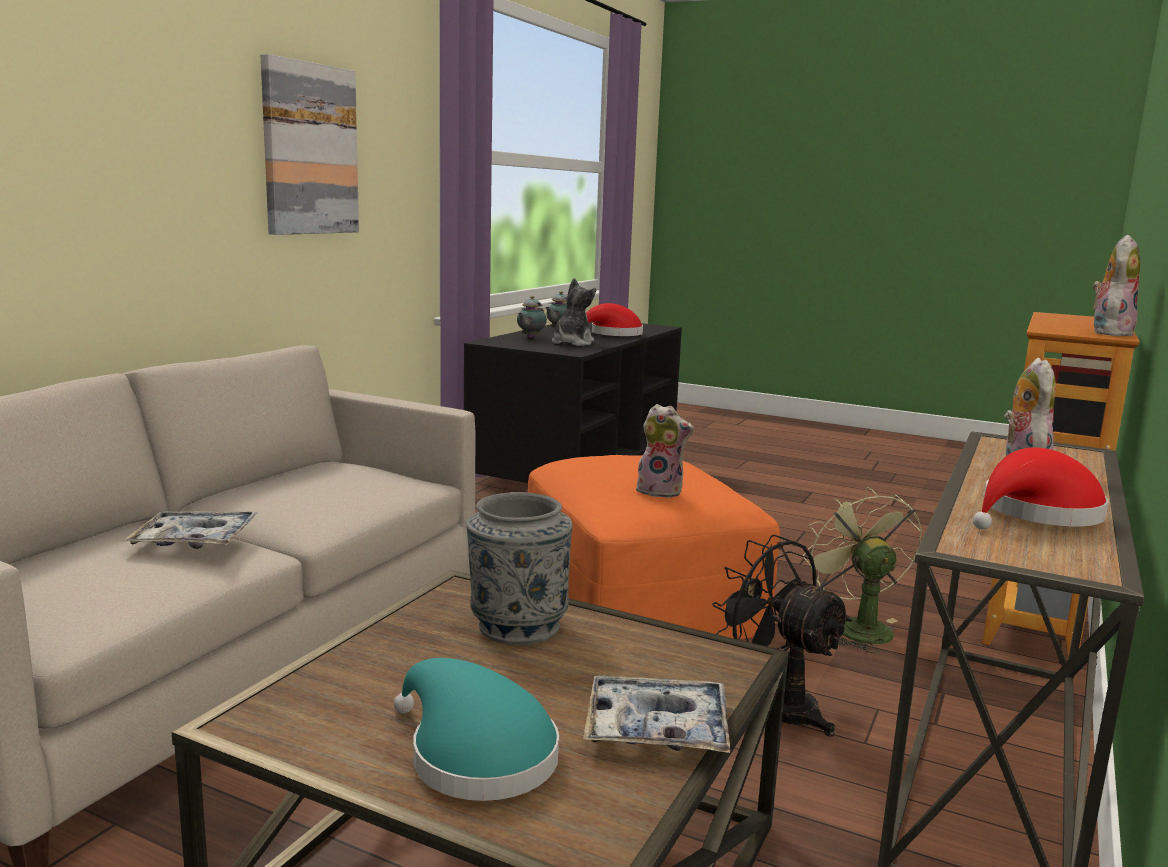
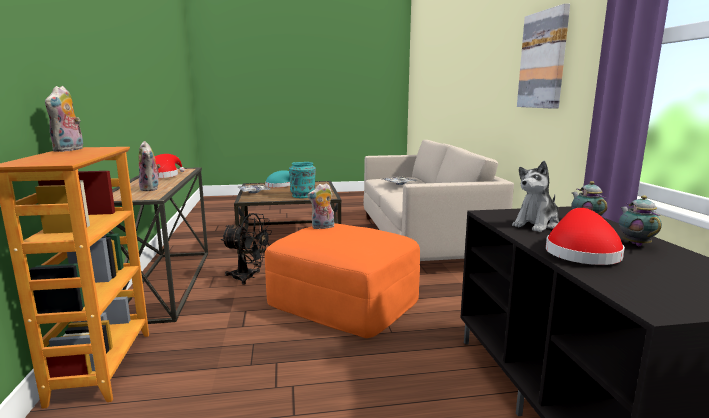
camera: 145 degrees right, 0 degrees up
grey vase [466,492,573,645] -> turquoise vase [289,162,316,198]
plush toy [552,278,596,346] -> plush toy turned 60 degrees clockwise [512,161,559,232]
green fan [803,487,922,653] -> none

